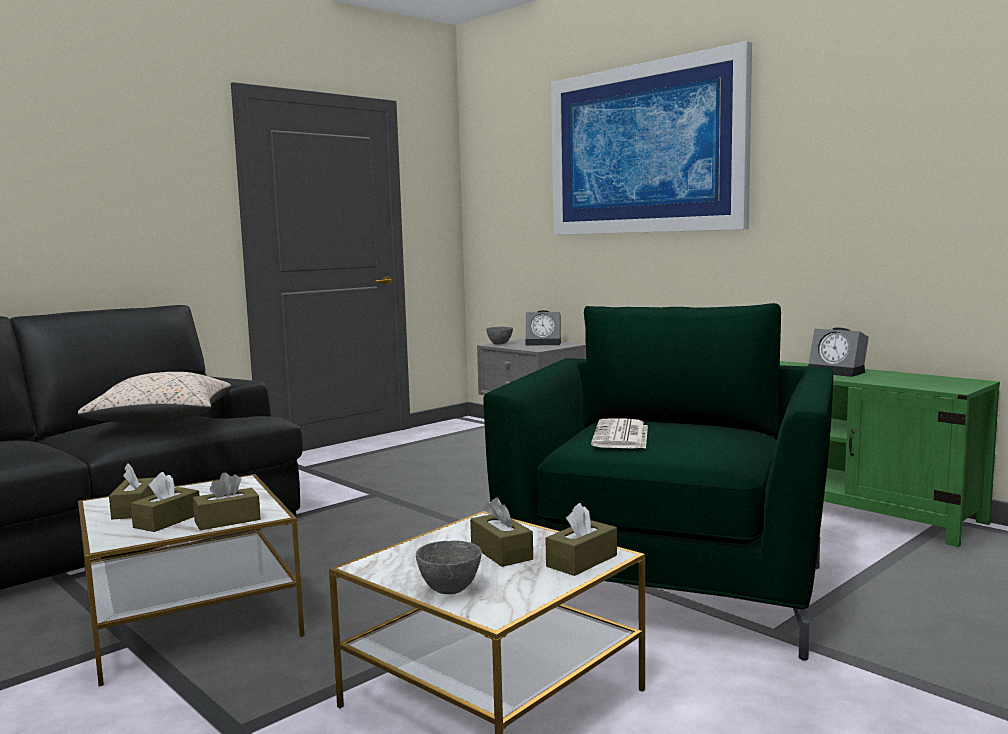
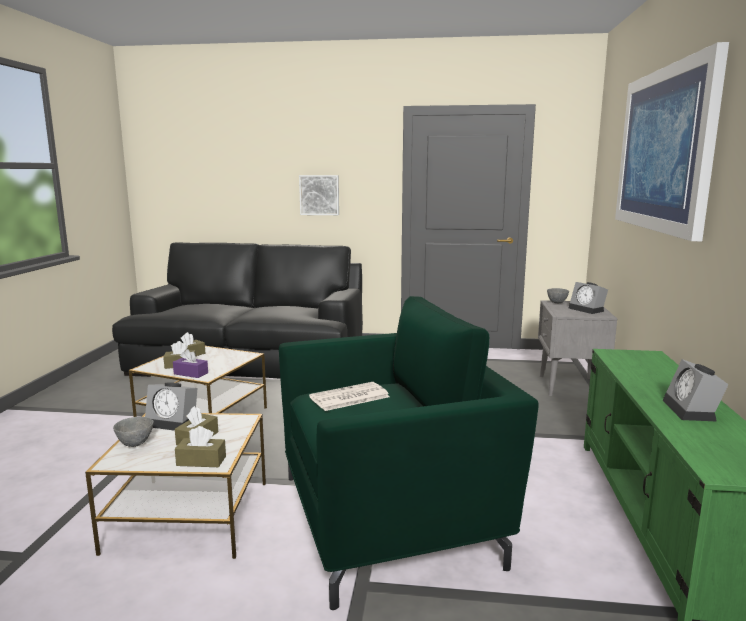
camera: 50 degrees right, 5 degrees up
beige pillow [78,372,232,424] -> none
brown tissue box [193,472,261,530] -> purple tissue box [173,349,208,378]
none -> alarm clock [145,382,197,431]
none -> picture [299,175,339,215]

